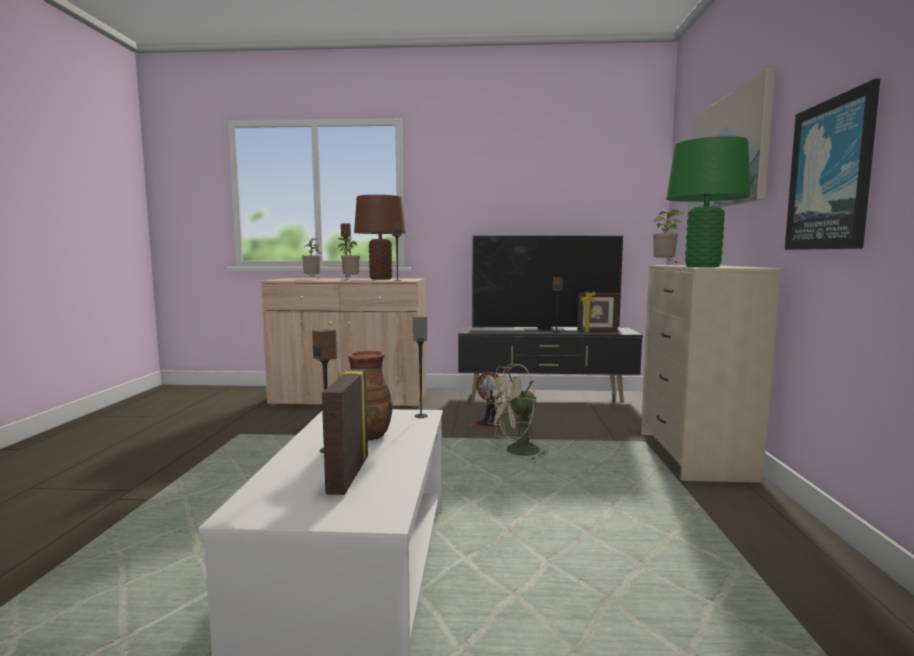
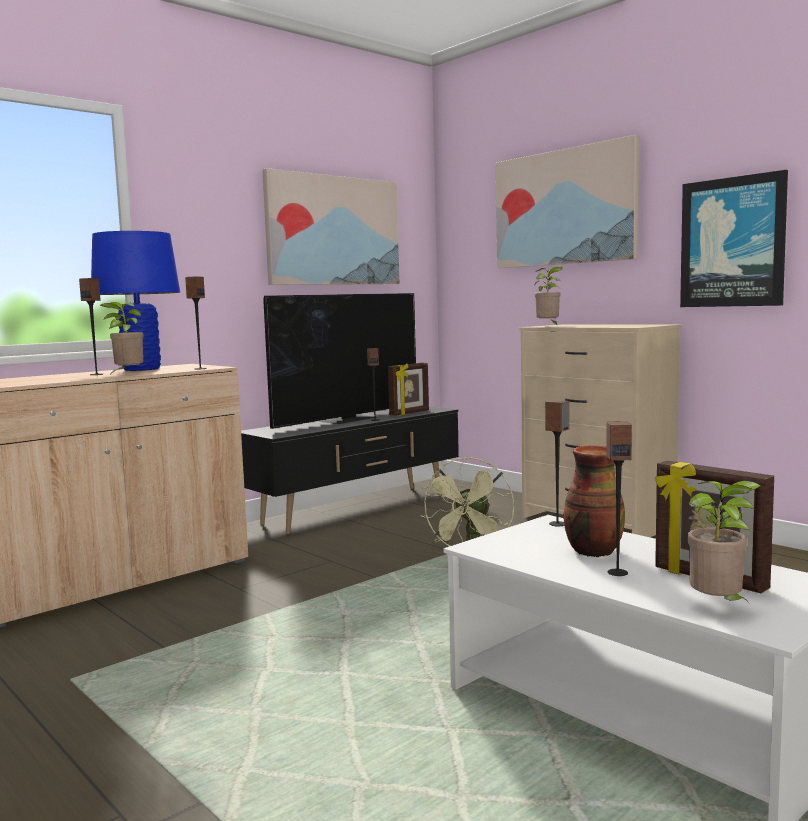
camera: 45 degrees left, 0 degrees up
potted plant [302,237,321,280] -> potted plant moved to [687,481,761,605]
brown table lamp [354,195,406,279] -> blue table lamp [91,231,180,371]
fan [471,371,501,431] -> none
green table lamp [666,136,751,267] -> none
none -> picture [262,168,400,285]

